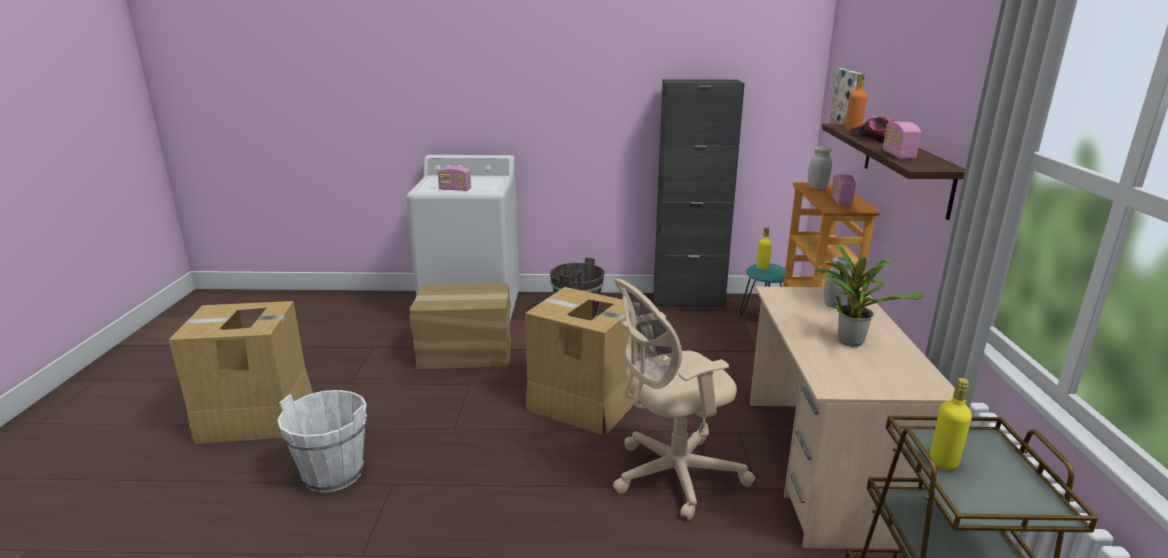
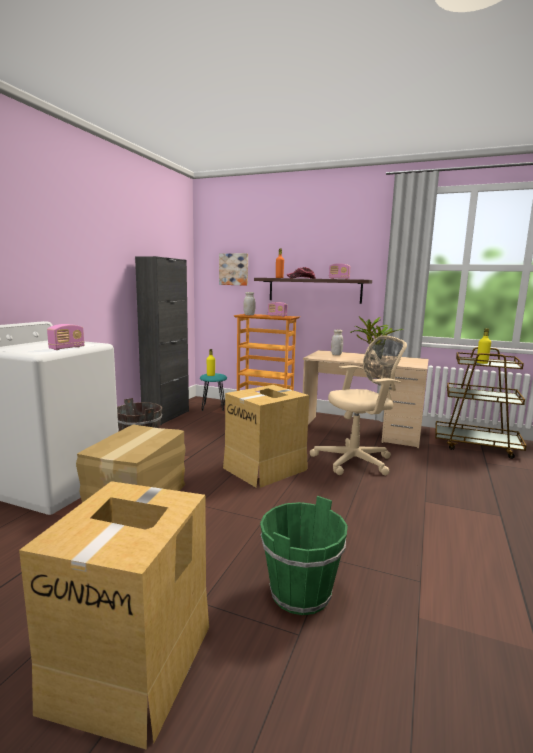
camera: 70 degrees left, 10 degrees down
white bucket [278,390,367,493] -> green bucket [260,496,348,615]
beige office chair [613,279,755,520] -> beige office chair turned 105 degrees counterclockwise [310,336,407,475]

